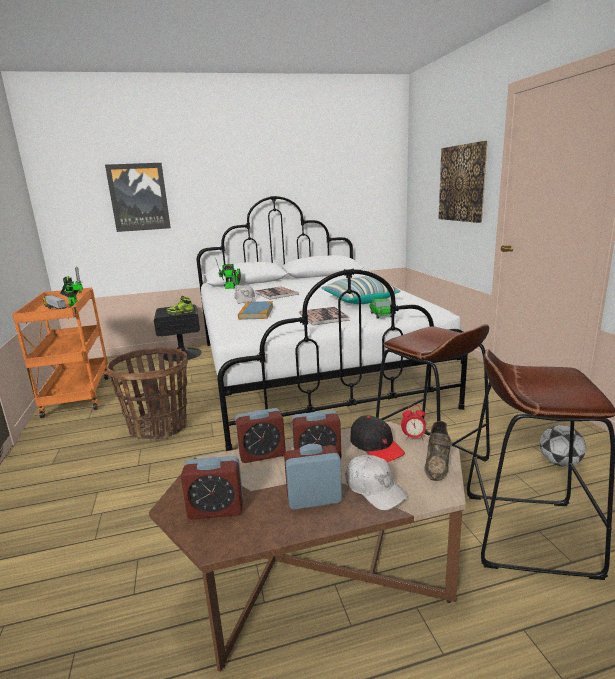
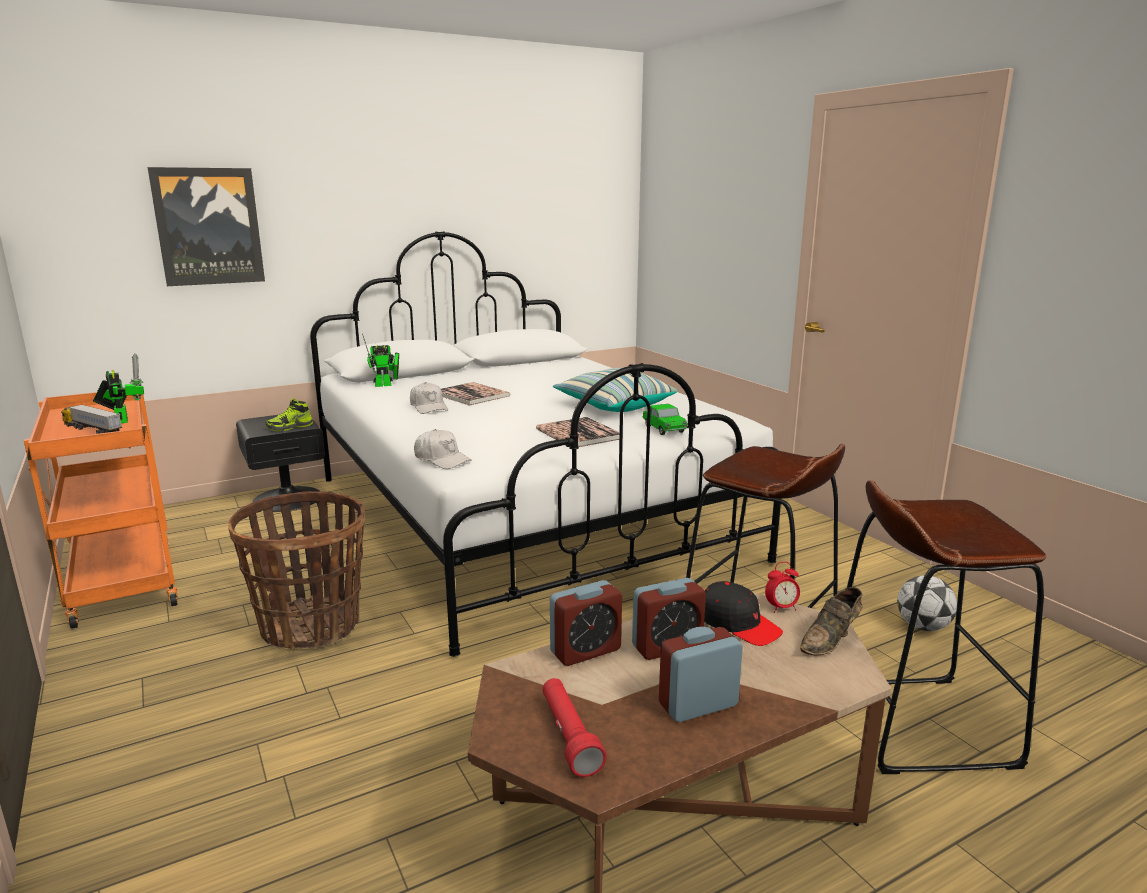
camera: 15 degrees left, 0 degrees up
alarm clock [181,456,243,519] -> red flashlight [542,678,607,777]
book [238,301,273,320] -> none
white cap [345,455,409,511] -> white cap moved to [414,429,472,469]
brown shoe [425,421,452,481] -> brown shoe turned 45 degrees clockwise [800,587,863,655]
picture [439,141,487,223] -> none

